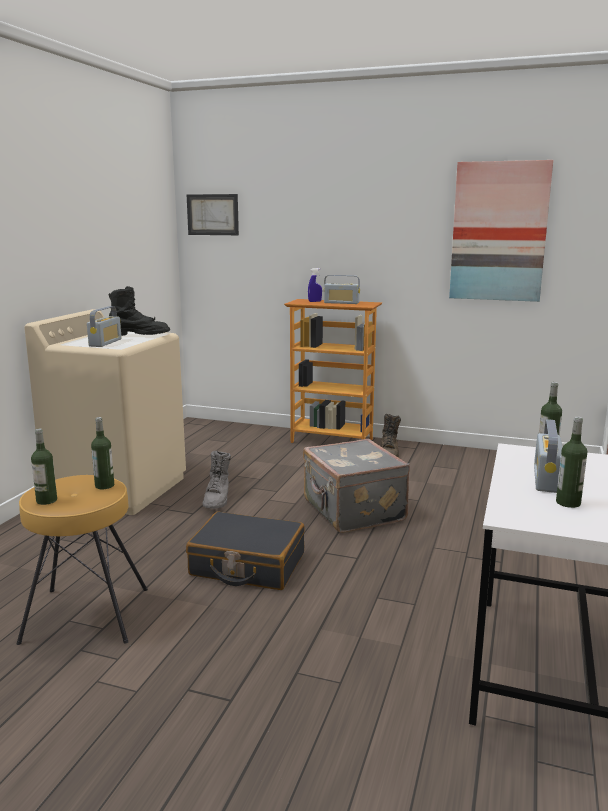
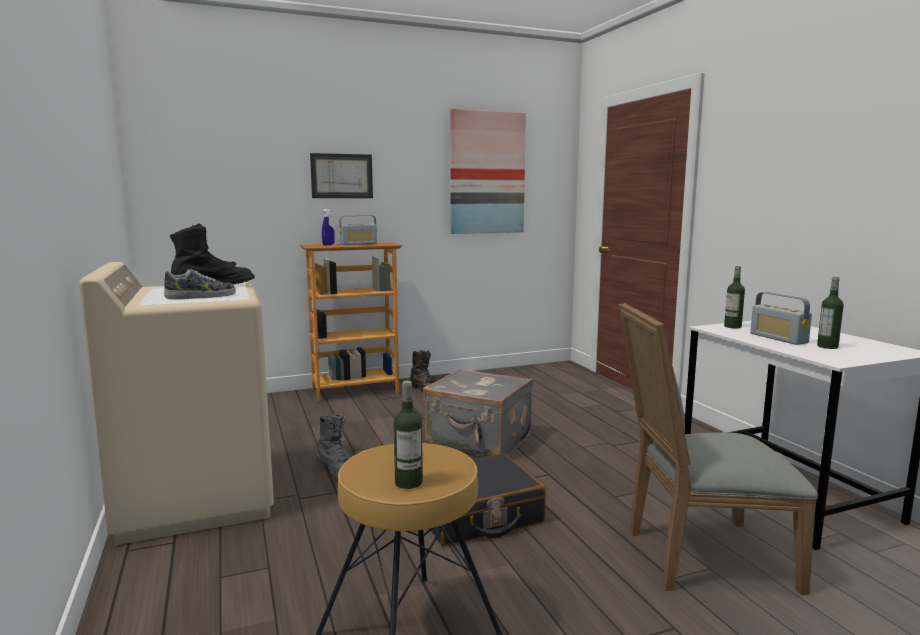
camera: 40 degrees left, 5 degrees down
radio [87,306,122,347] -> shoe [164,269,236,299]
bottle [91,417,114,489] -> none
picture [187,194,239,235] -> picture moved to [310,153,373,198]
none -> grey chair [619,303,818,595]

